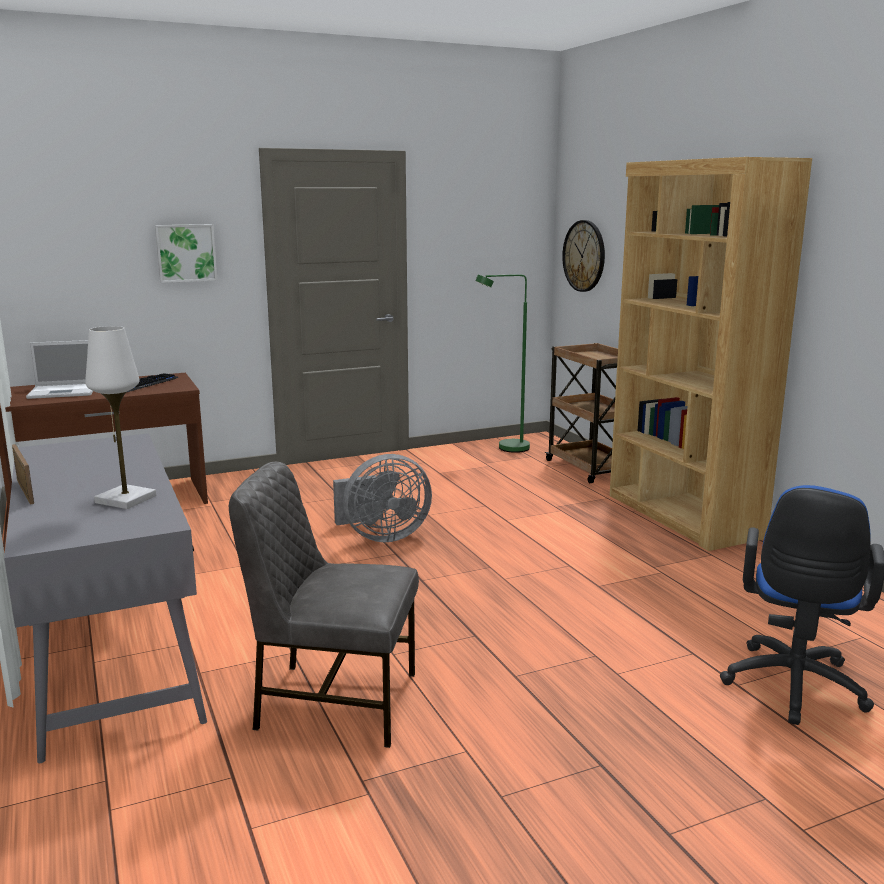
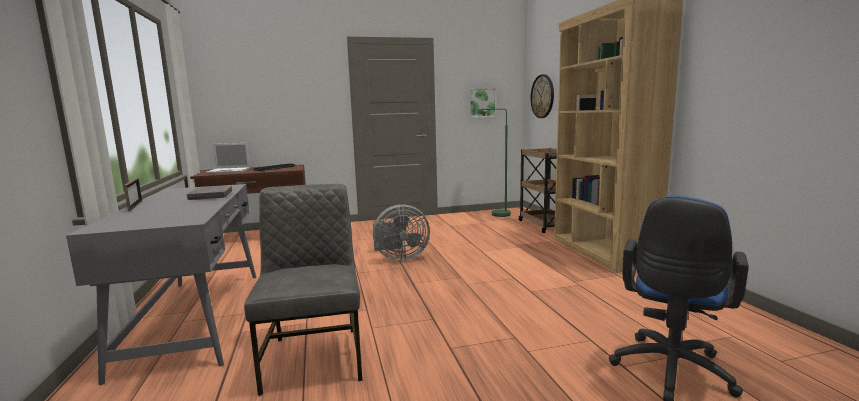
camera: 10 degrees right, 5 degrees down
white table lamp [85,326,156,509] -> none
picture [155,224,217,283] -> picture moved to [468,88,496,118]
grey chair [229,462,419,748] -> grey chair turned 60 degrees clockwise [244,184,362,396]
none -> grey book [187,186,232,200]

